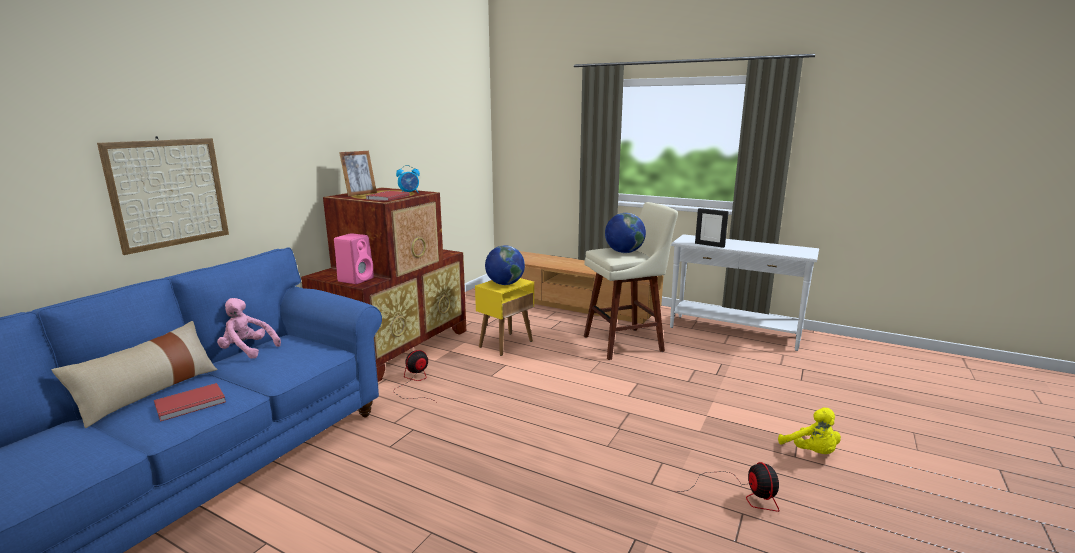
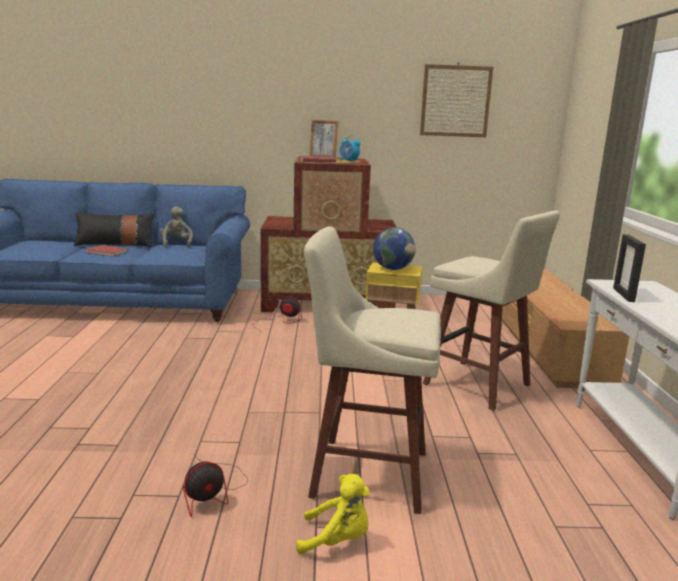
camera: 60 degrees right, 0 degrees up
beige pillow [52,321,218,428] -> black pillow [74,212,154,247]
picture [97,136,229,255] -> picture moved to [420,63,493,137]
pink plush toy [217,298,281,359] -> grey plush toy [159,206,193,248]
pink speaker [334,233,374,284] -> none
globe [605,213,646,253] -> none
yellow plush toy [778,407,841,454] -> yellow plush toy turned 120 degrees counterclockwise [296,474,370,554]
none -> beige stool [304,226,441,514]

